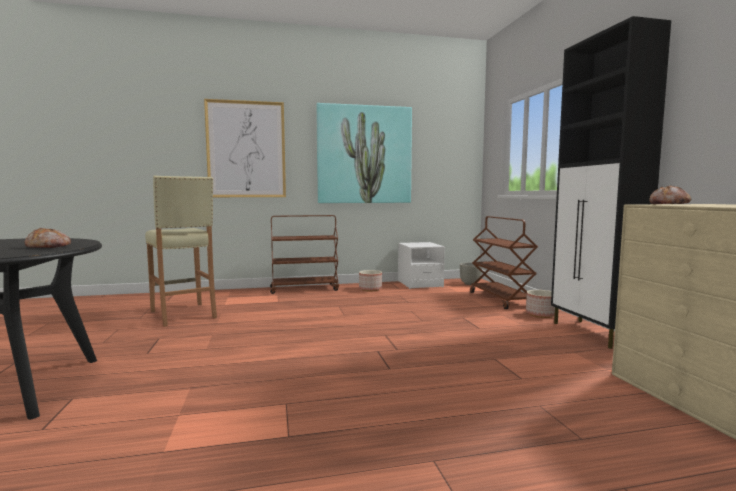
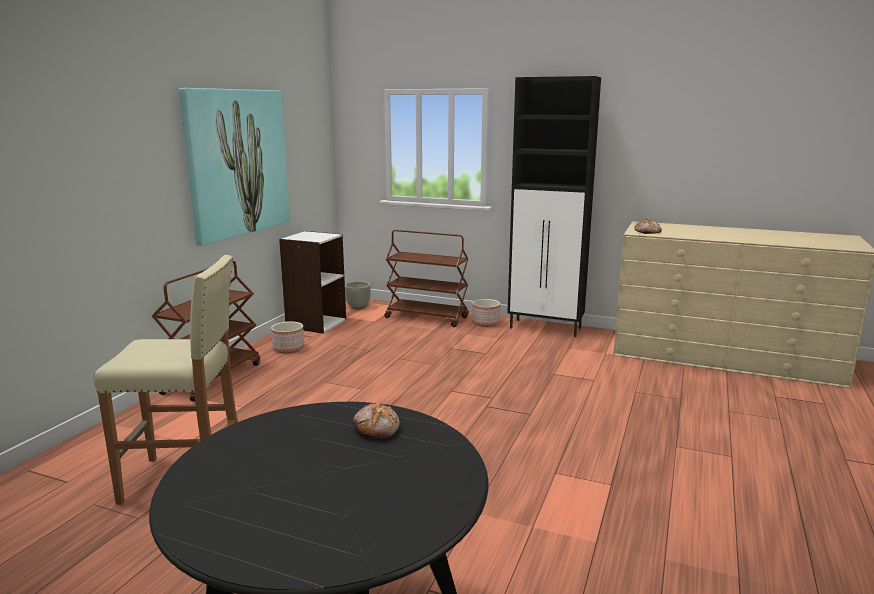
camera: 55 degrees left, 10 degrees up
picture [204,99,286,197] -> none
white nightstand [398,242,445,289] -> white bookcase [279,231,346,333]

